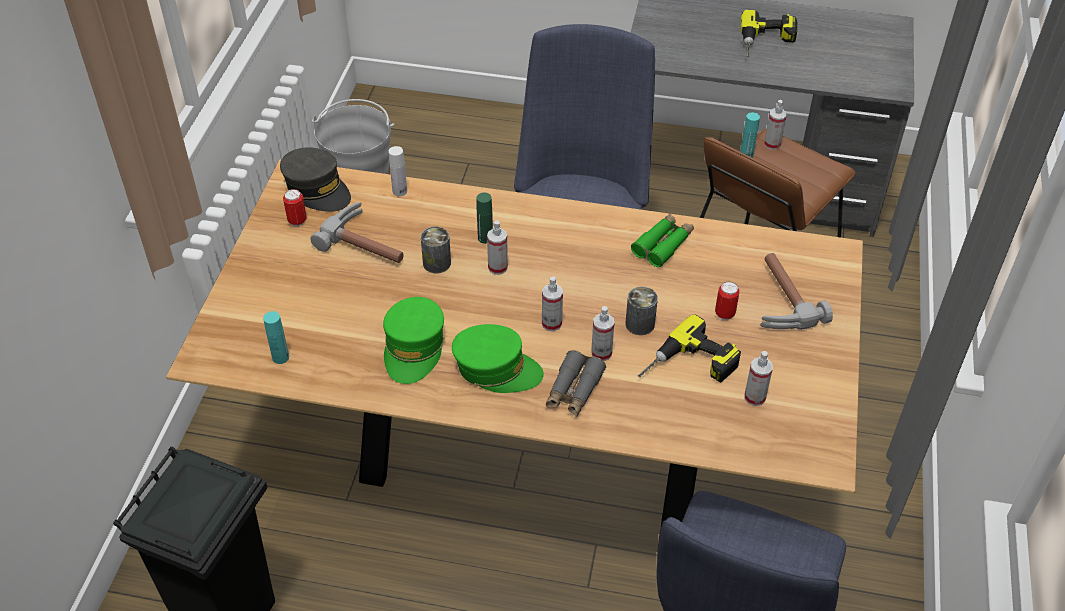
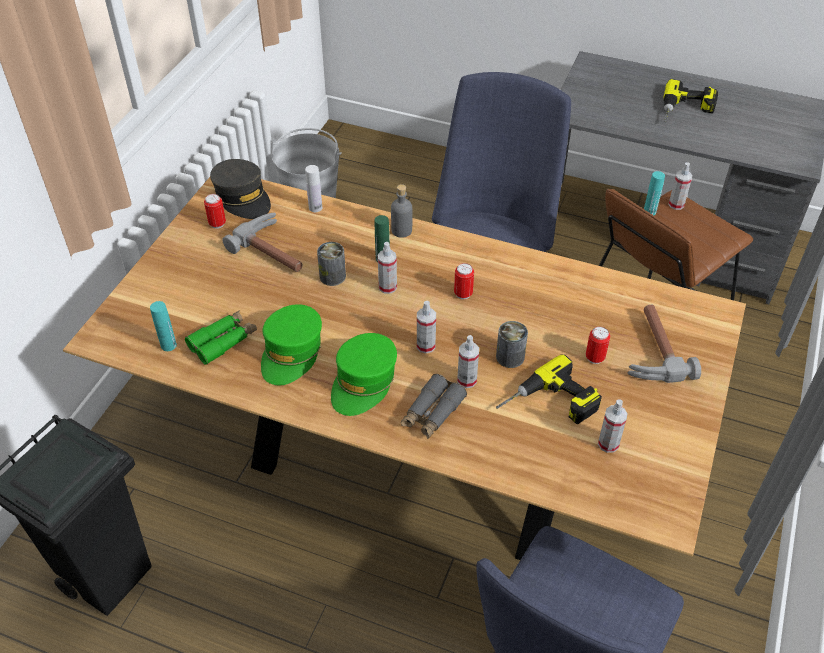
camera: 10 degrees right, 0 degrees up
green cap [452,324,544,393] -> green cap turned 90 degrees clockwise [331,333,397,416]
green binoculars [631,213,694,267] -> green binoculars moved to [185,310,257,365]
none -> grey bottle [391,184,412,238]
none -> can [454,263,474,299]

